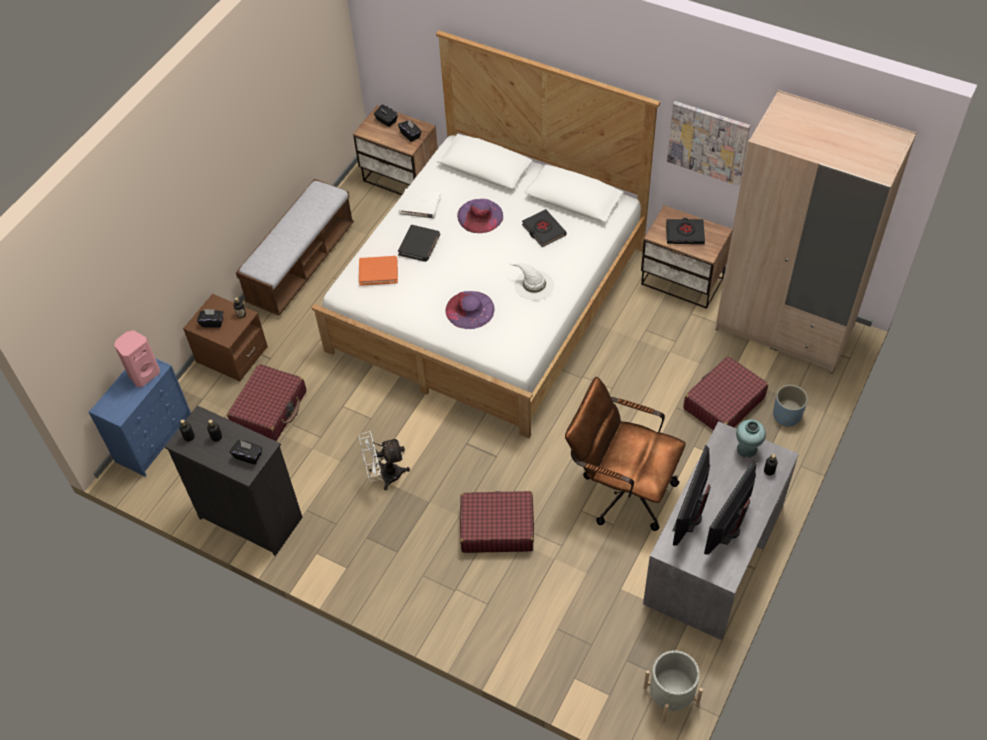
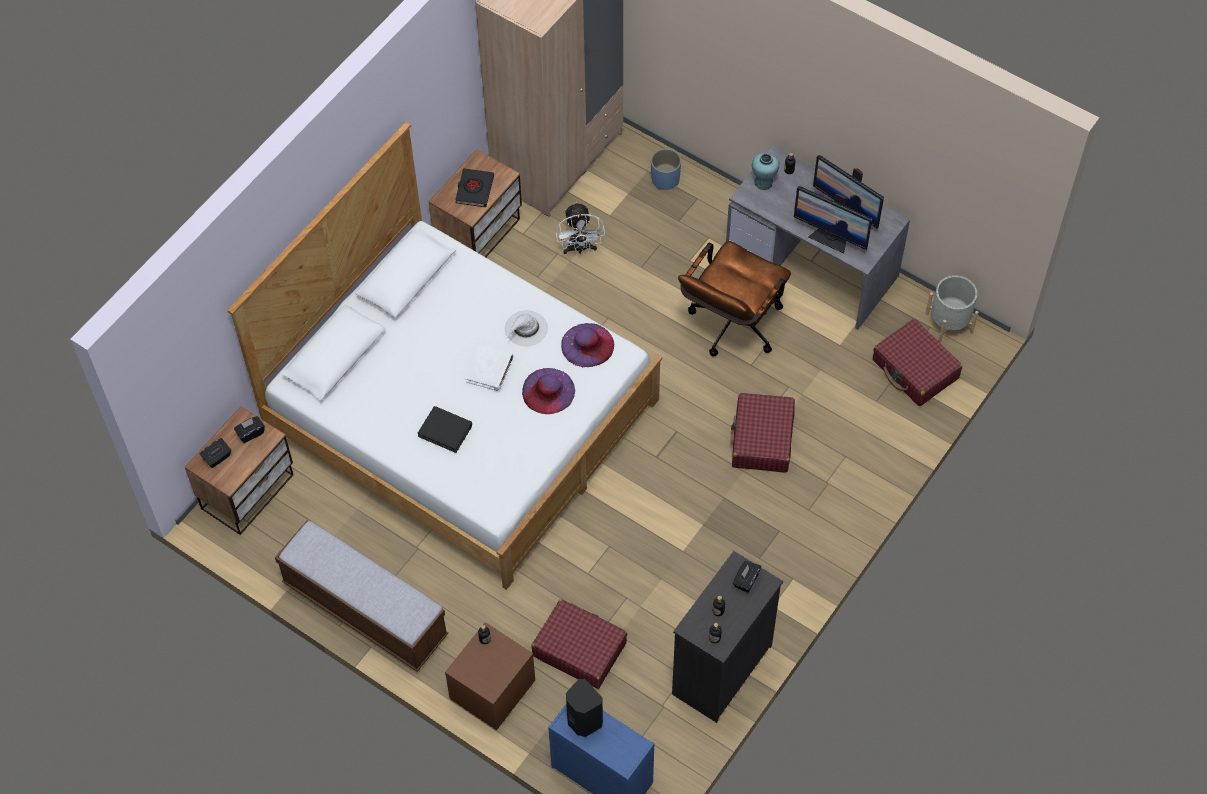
camera: 85 degrees left, 5 degrees up
pink speaker [114,330,160,387] -> black speaker [566,679,603,737]
black tissue box [197,309,223,328] -> none
orange book [359,256,398,286] -> none
white fan [359,431,410,491] -> white fan moved to [556,202,605,254]
white book [399,189,441,218] -> white book moved to [466,345,514,391]
purple hat [457,199,503,233] -> purple hat moved to [561,323,614,367]
black book [522,209,566,247] -> none
picture [667,101,750,186] -> none
red suitcase [683,356,768,430] -> red suitcase moved to [873,319,962,406]

